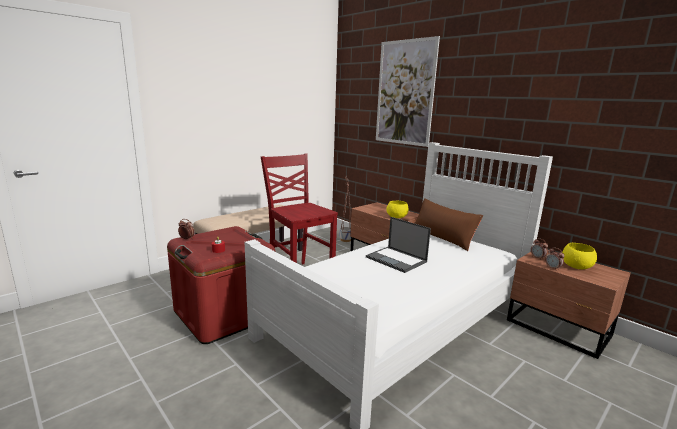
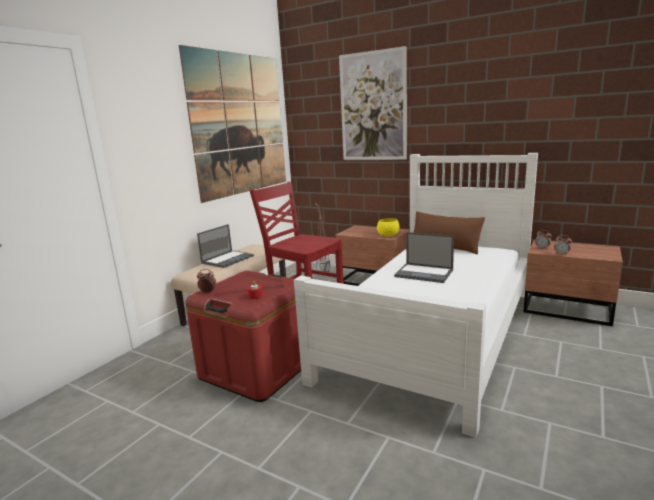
camera: 15 degrees left, 0 degrees up
yellow bowl [562,243,597,269] -> none
none -> picture [179,45,286,203]
none -> laptop [197,224,254,268]

